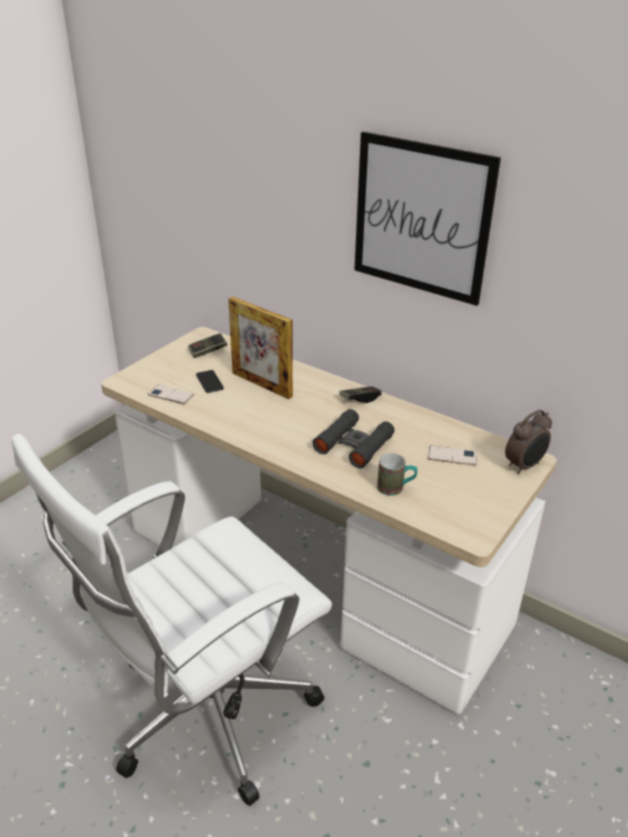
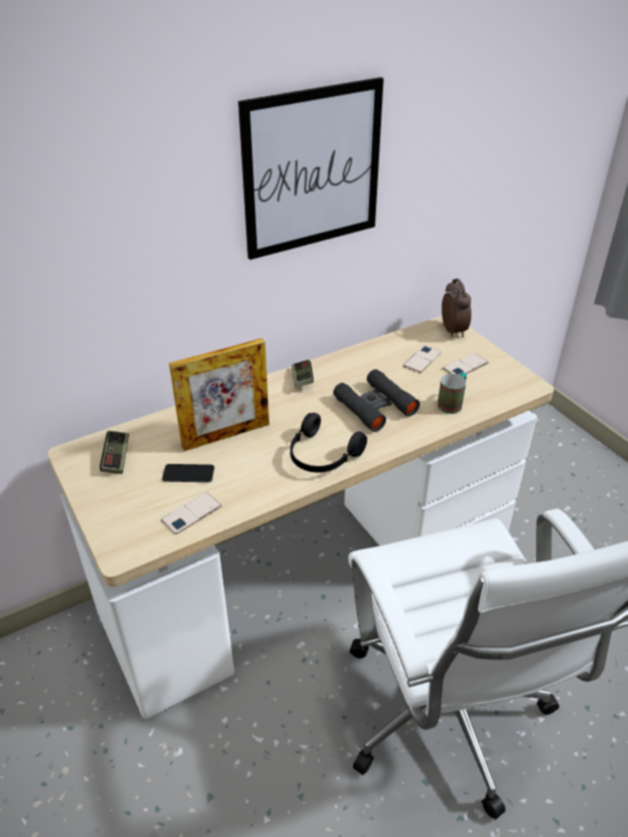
camera: 65 degrees left, 5 degrees up
none -> black headphones [290,413,367,472]
none -> phone [443,353,489,375]

